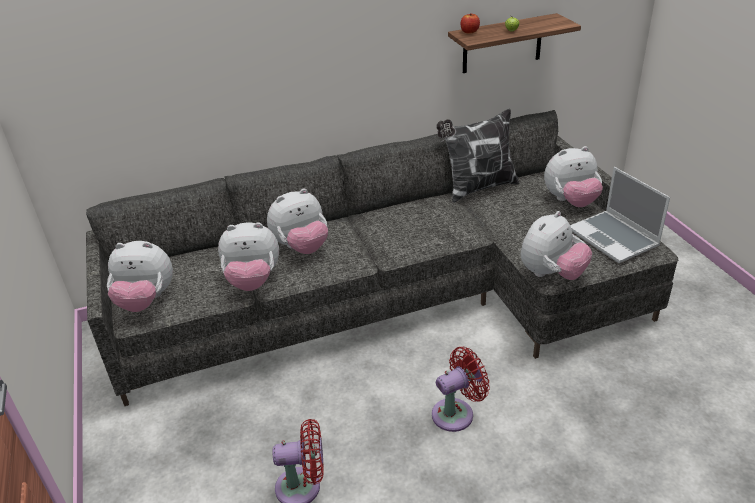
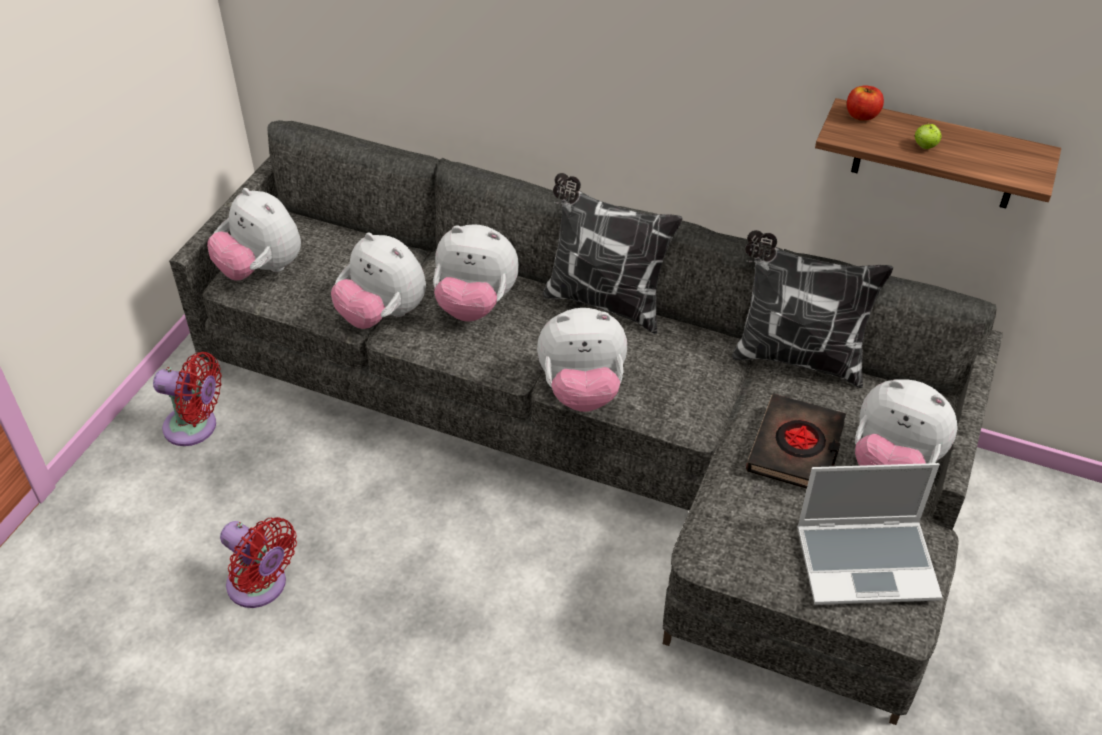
camera: 40 degrees right, 10 degrees up
red fan [432,347,490,432] -> red fan moved to [153,352,222,446]
plush toy [521,211,592,280] -> plush toy moved to [537,308,627,412]
laptop [570,167,670,263] -> laptop turned 105 degrees counterclockwise [797,463,943,605]
none -> pillow [542,173,683,334]
none -> black book [746,394,846,489]

